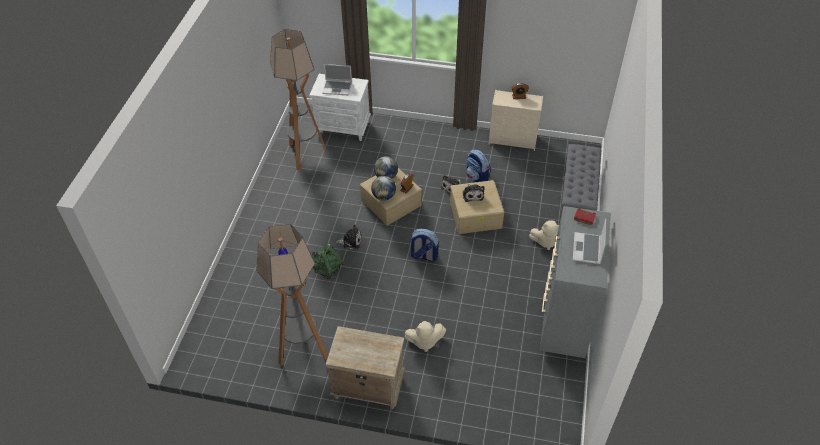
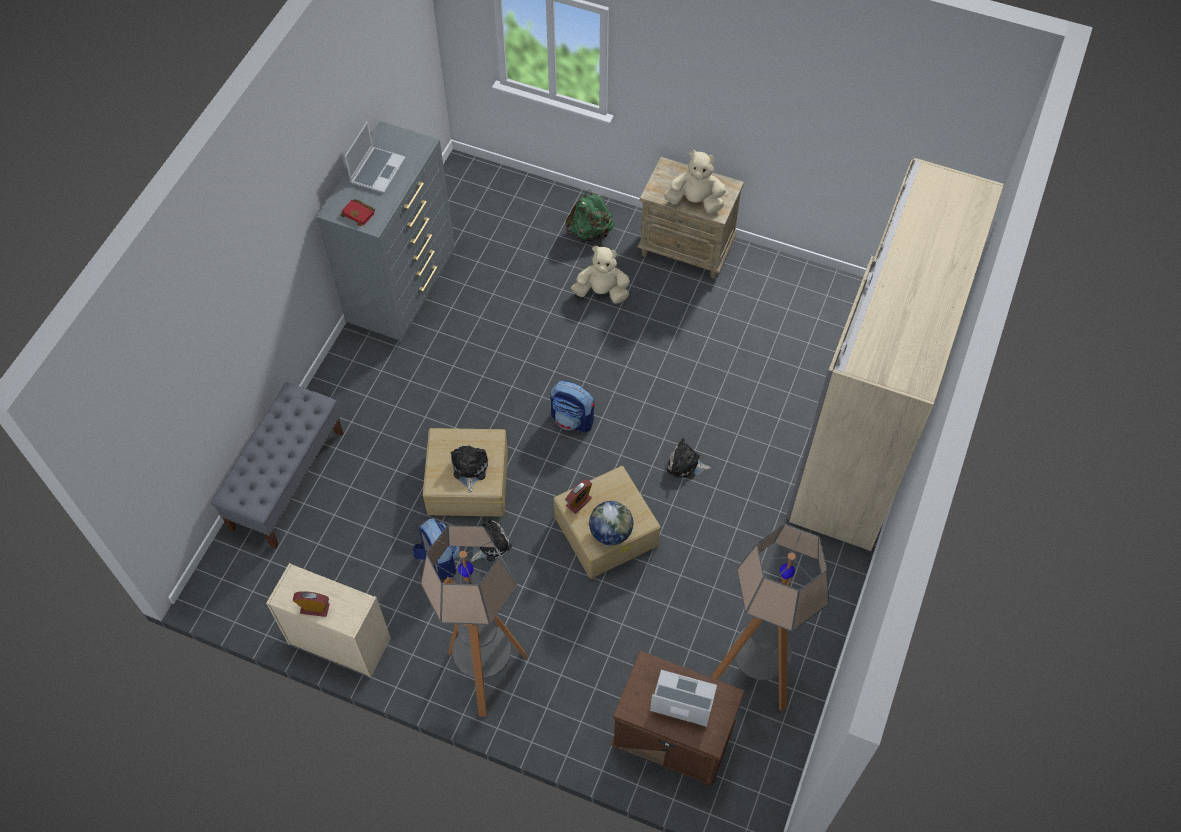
camera: 170 degrees left, 10 degrees up
floor lamp [256,224,328,366] -> floor lamp moved to [421,525,527,717]
white nightstand [309,74,371,141] -> brown nightstand [611,651,745,786]
green backpack [312,243,344,280] -> green backpack moved to [565,190,614,241]
globe [371,176,396,201] -> none
beige plush toy [529,220,559,250] -> beige plush toy moved to [664,150,726,214]
none -> beige wardrobe [786,158,1004,551]

